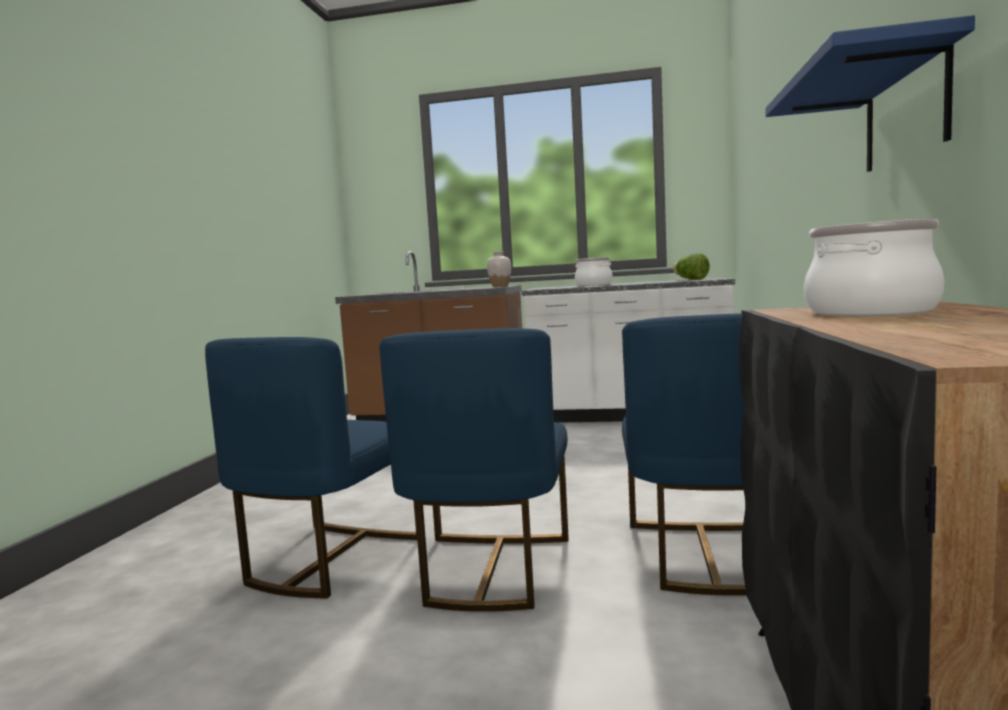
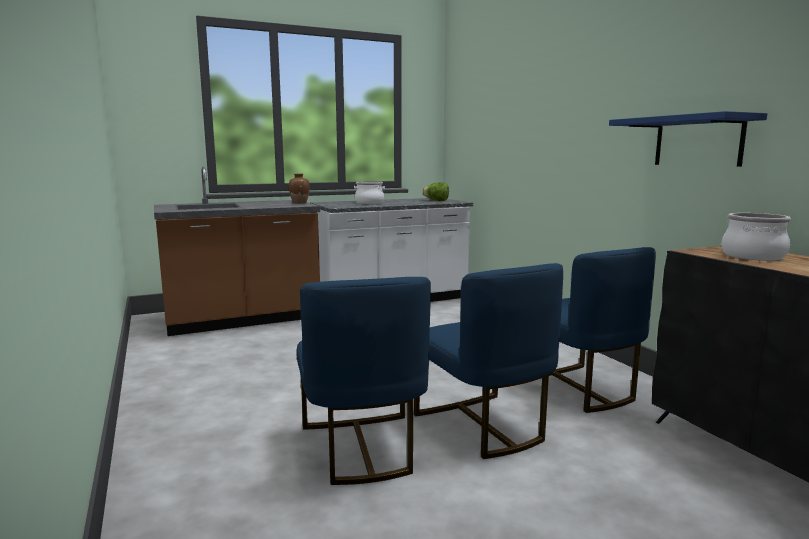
camera: 35 degrees left, 5 degrees up
white vase [487,251,511,287] -> brown vase [289,174,310,204]

